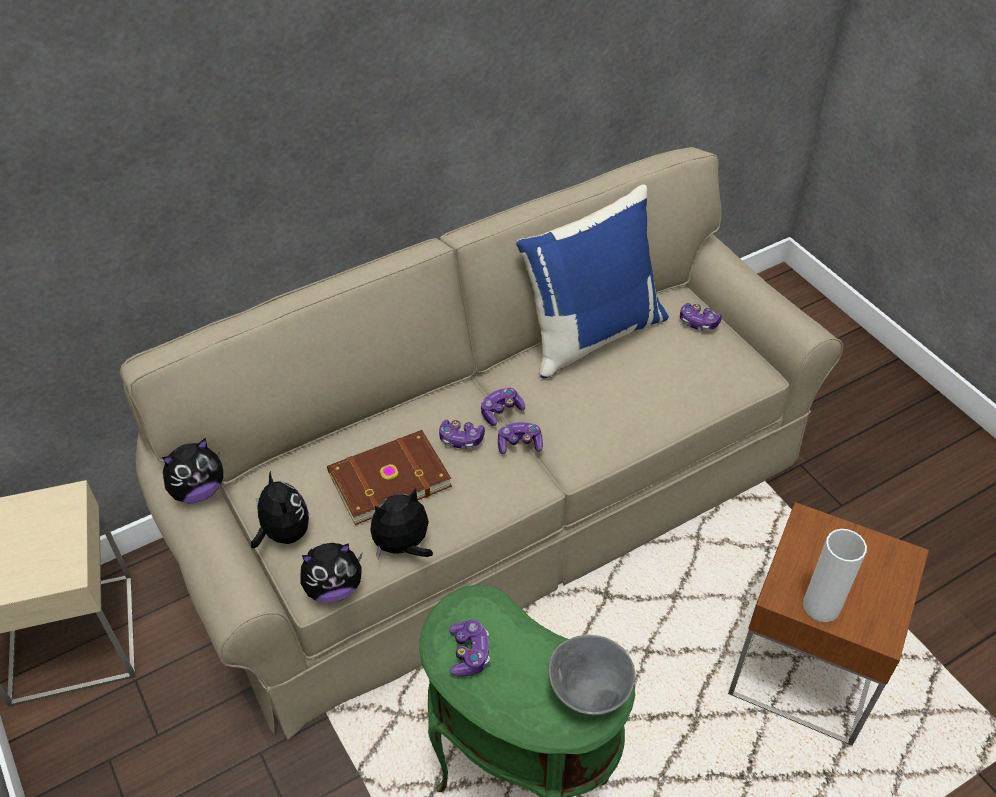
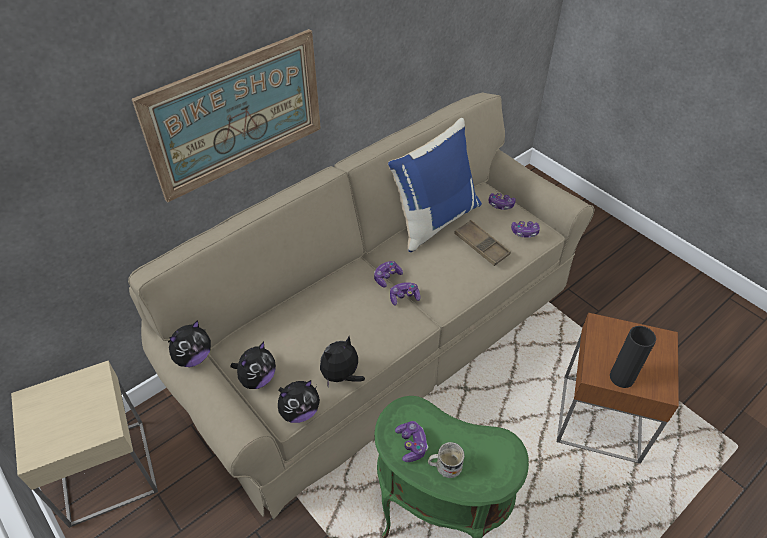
camera: 10 degrees left, 0 degrees up
plush toy [251,471,309,548] -> plush toy turned 75 degrees clockwise [231,341,276,389]
brown book [327,430,452,525] -> none
game controller [439,420,485,449] -> game controller moved to [511,221,540,237]
grey bowl [549,635,635,716] -> none
white vase [803,529,867,622] -> black vase [610,326,656,388]
none -> picture [132,29,321,203]
none -> white mug [428,442,465,478]
none -> brown tray [454,220,511,266]

